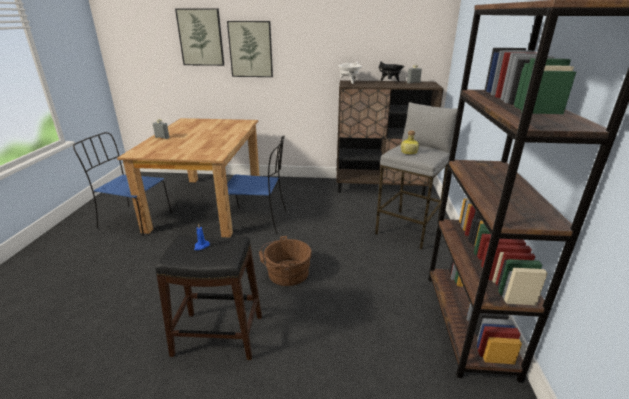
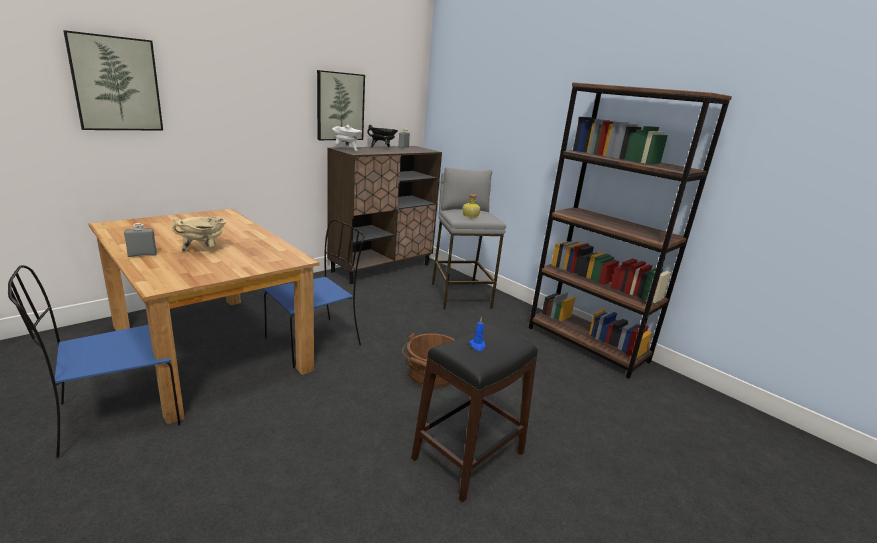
camera: 50 degrees left, 5 degrees down
picture [227,21,273,77] -> picture moved to [317,70,365,140]
none -> beige cooking pot [172,217,227,252]

